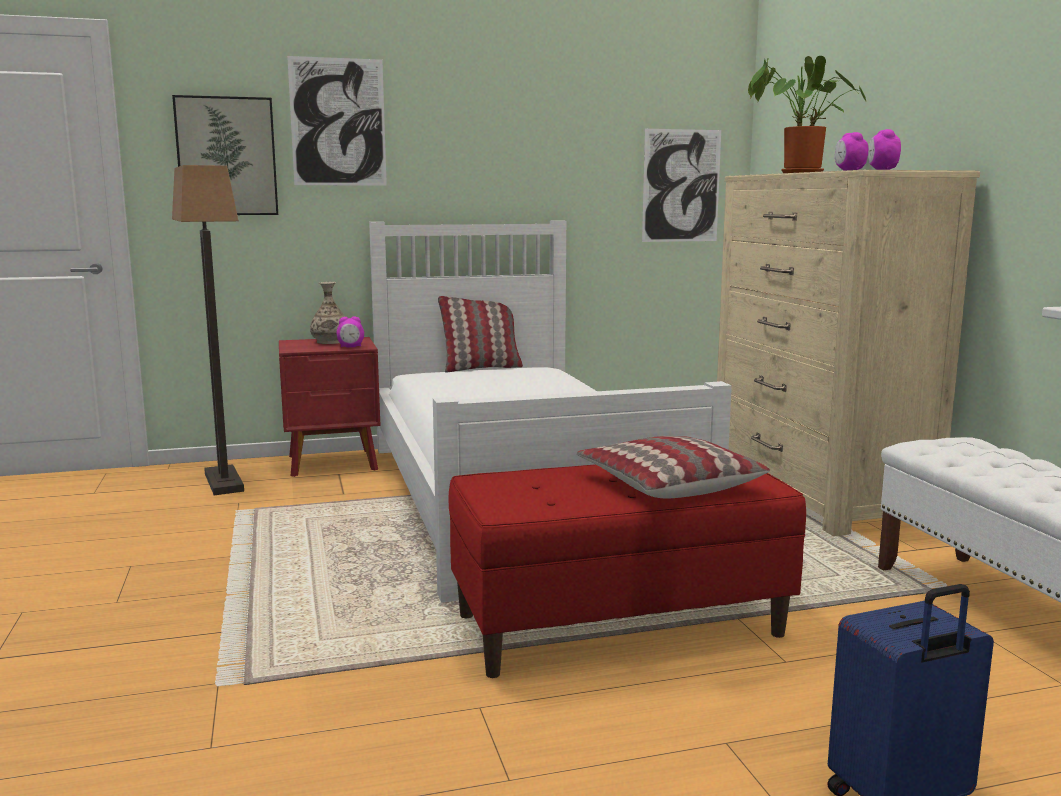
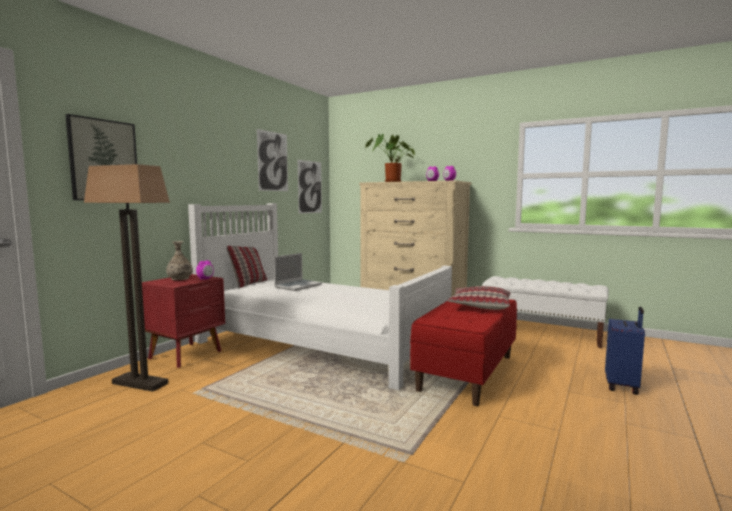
camera: 45 degrees left, 5 degrees down
picture [287,56,387,186] -> picture moved to [257,129,288,191]
none -> laptop [274,253,322,291]

